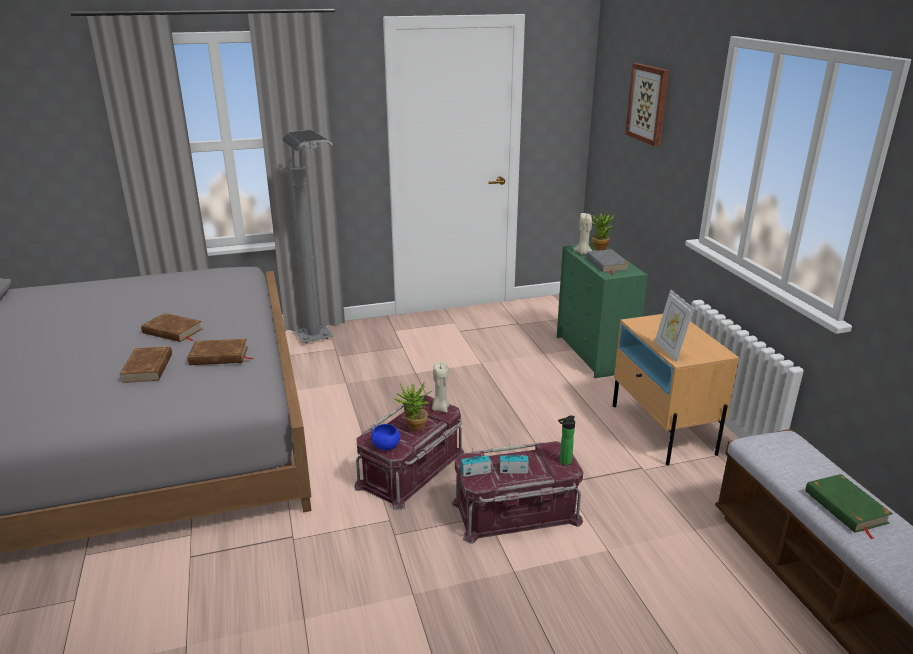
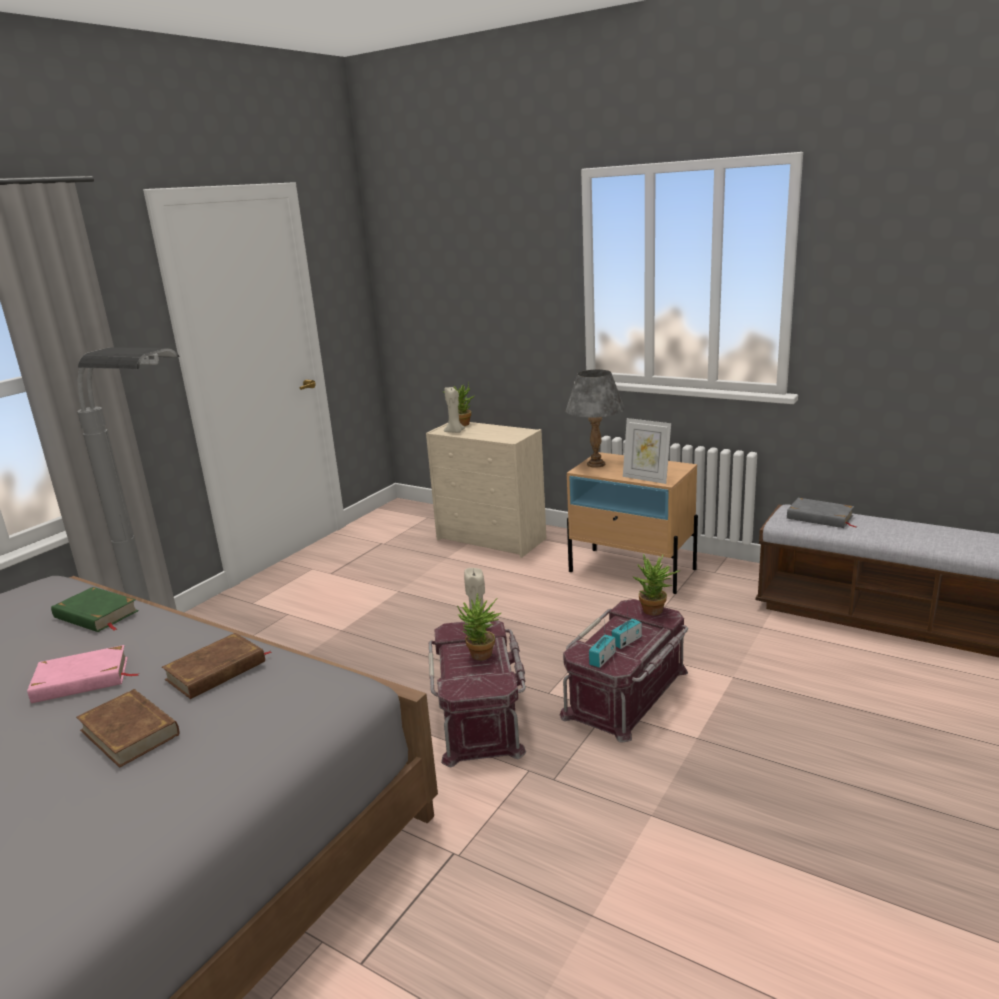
camera: 40 degrees left, 5 degrees down
brown book [141,313,202,342] -> pink book [27,645,140,703]
blue bowl [371,424,400,450] -> none
green dresser [557,243,648,378] -> beige dresser [426,422,547,558]
bottle [558,416,575,465] -> potted plant [633,554,680,615]
grey book [587,249,629,275] -> grey book moved to [787,498,857,528]
picture [625,63,669,146] -> none
green book [805,474,893,539] -> green book moved to [51,587,139,632]
none -> grey table lamp [566,369,625,468]

